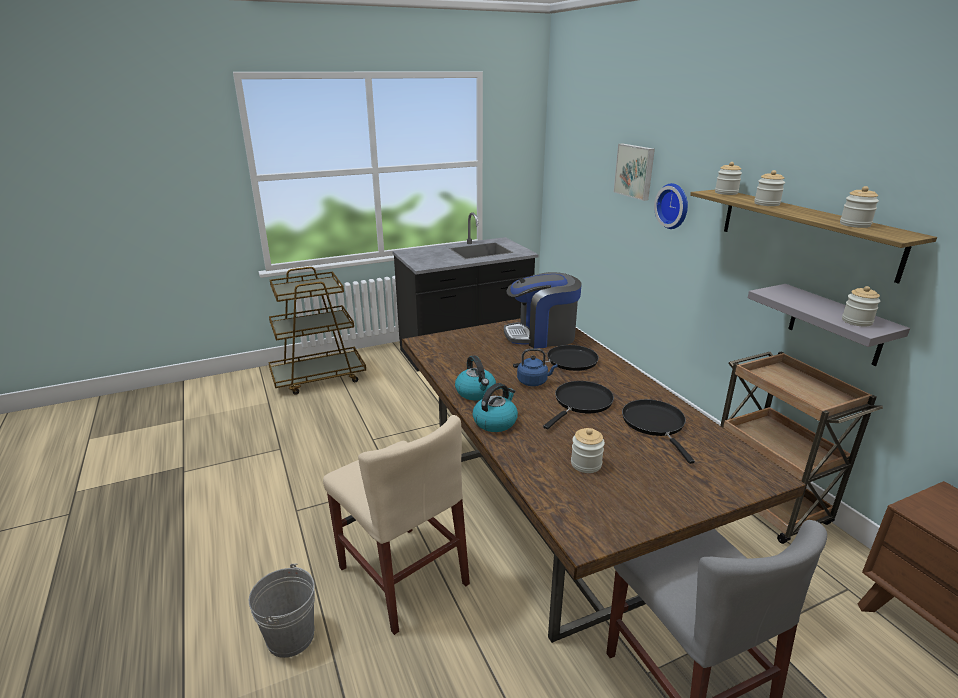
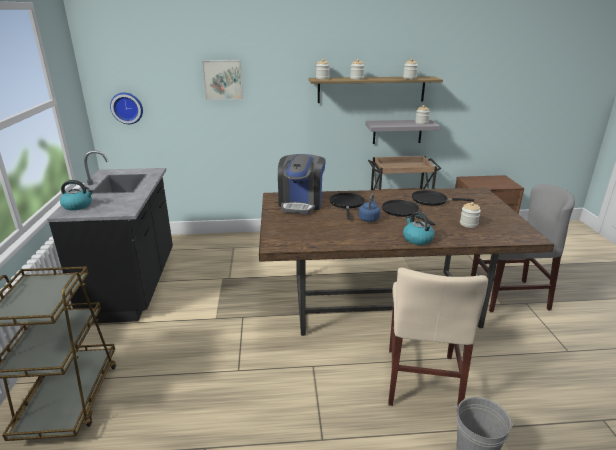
camera: 70 degrees left, 0 degrees up
beige chair [323,415,470,635] -> beige chair turned 120 degrees clockwise [388,268,488,406]
kettle [455,355,496,400] -> kettle moved to [60,180,93,210]
wall clock [654,183,688,229] -> wall clock moved to [110,92,143,124]

